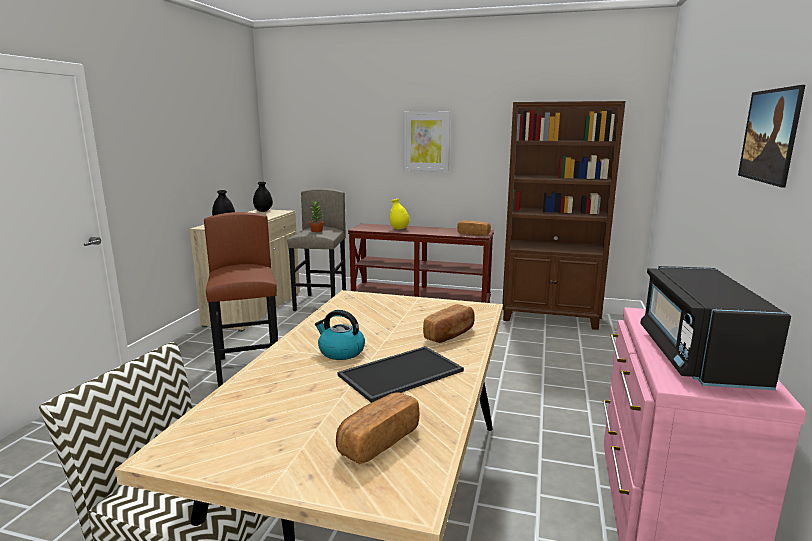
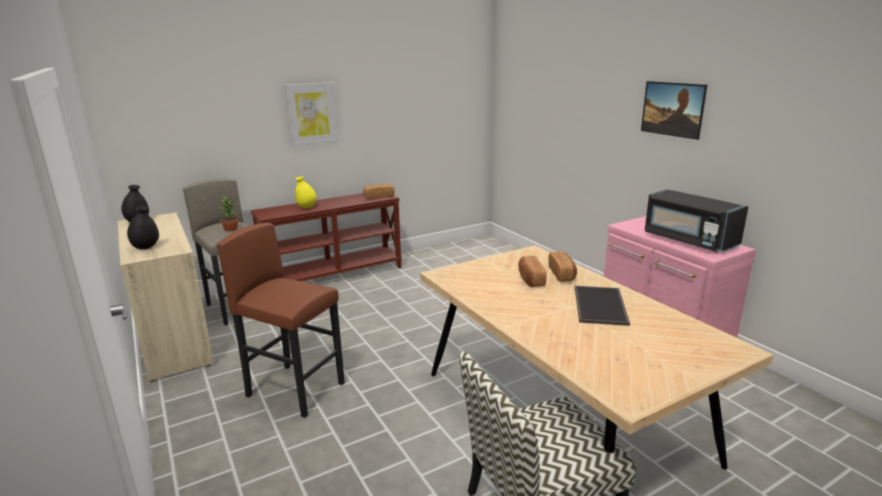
camera: 45 degrees left, 5 degrees up
kettle [315,310,365,360] -> none
bread [336,392,419,464] -> bread moved to [518,256,546,287]
brown bookcase [502,101,625,330] -> none

